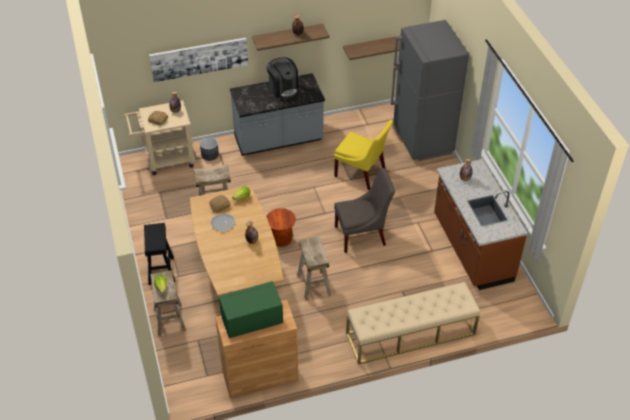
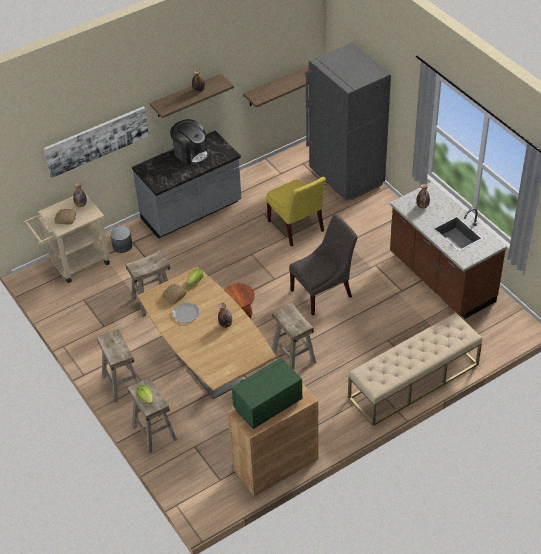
camera: 15 degrees left, 0 degrees up
black stool [144,223,175,285] -> beige stool [97,329,139,403]
yellow chair [334,120,393,190] -> yellow chair turned 45 degrees clockwise [266,177,326,247]

